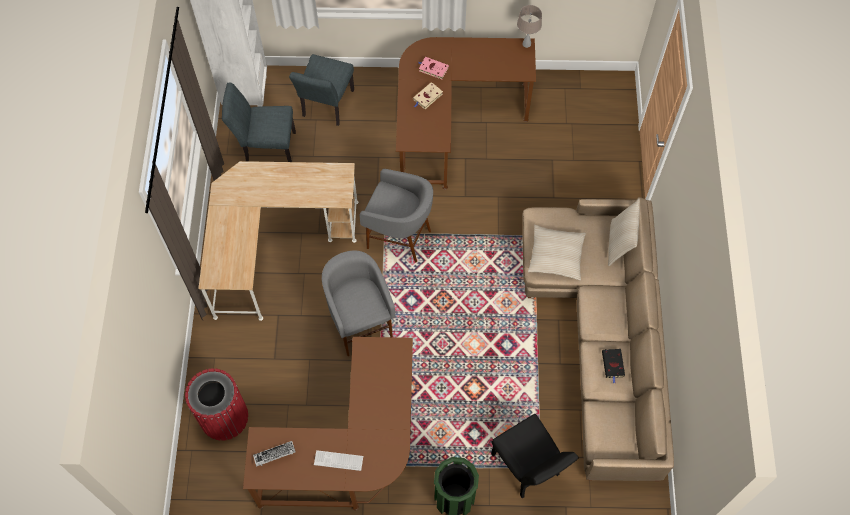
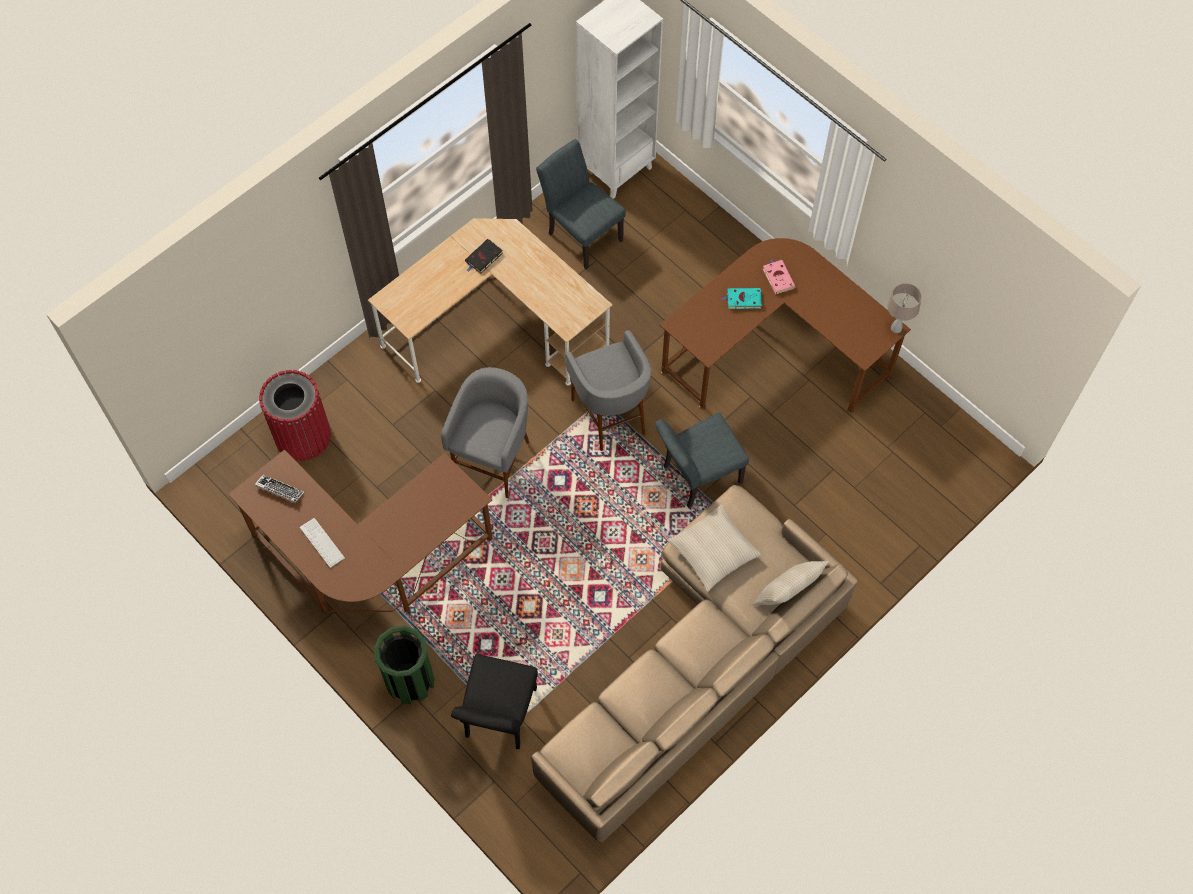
camera: 45 degrees right, 0 degrees up
grey chair [289,54,354,126] -> grey chair moved to [655,413,749,508]
beige book [413,82,443,109] -> turquoise book [721,288,762,309]
black book [602,349,625,383] -> black book moved to [465,239,502,273]

